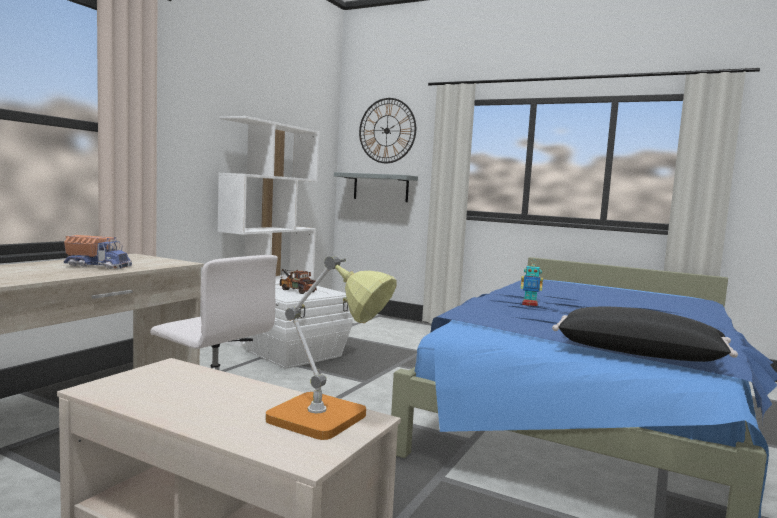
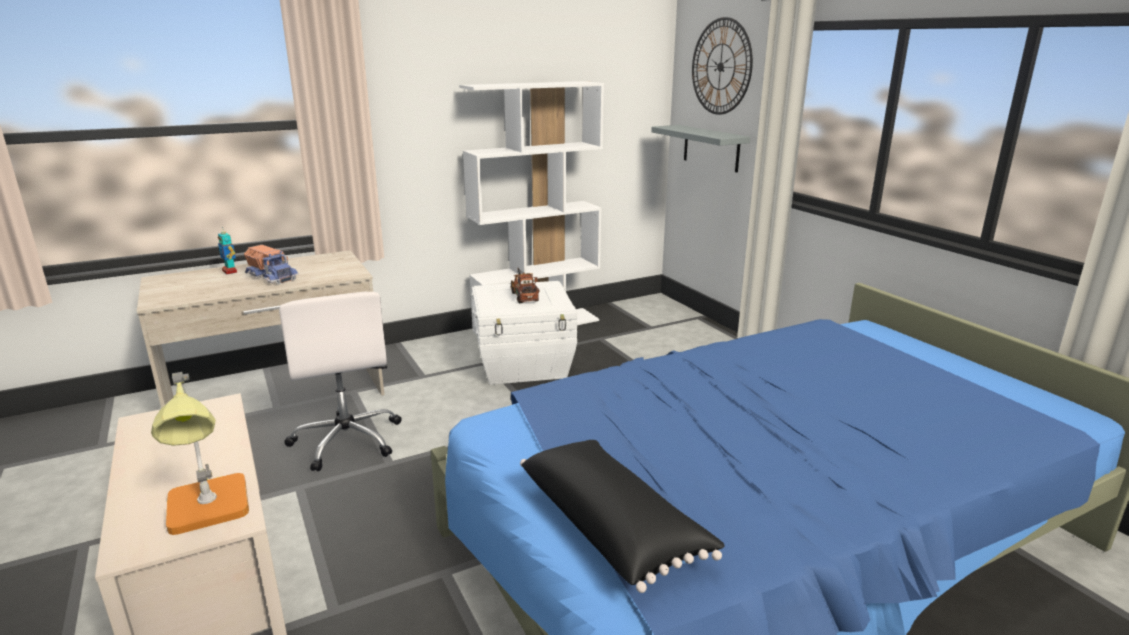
camera: 35 degrees right, 15 degrees up
toy robot [521,259,543,306] -> toy robot moved to [218,229,237,274]

